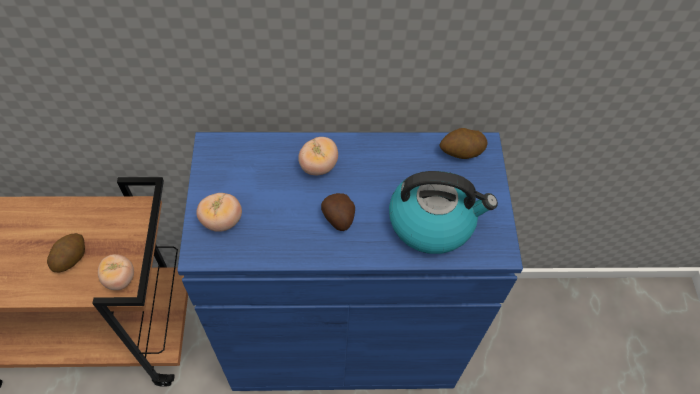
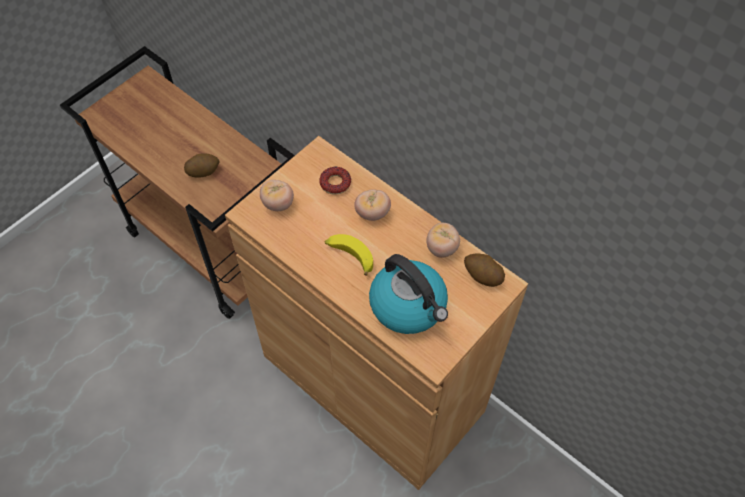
camera: 45 degrees right, 0 degrees up
tomato [98,254,134,290] -> tomato moved to [426,223,460,258]
blue cabinet [177,132,523,391] -> brown cabinet [225,136,528,490]
potato [321,193,355,231] -> banana [325,234,373,276]
none -> donut [319,167,351,195]

